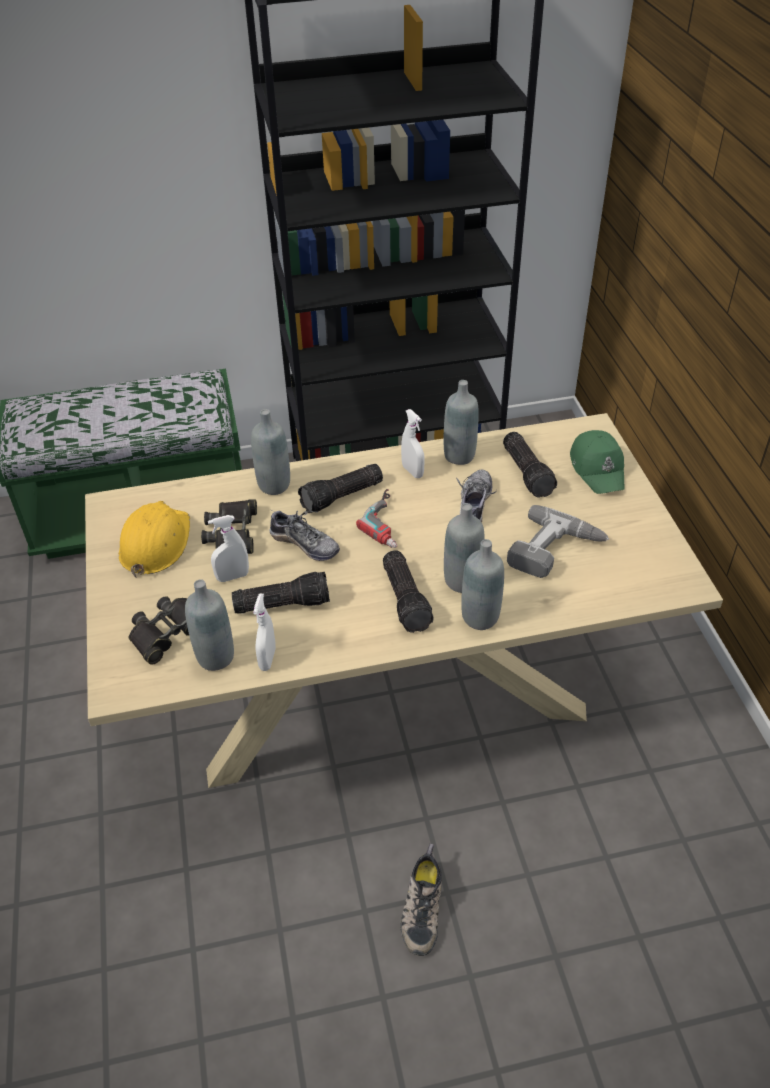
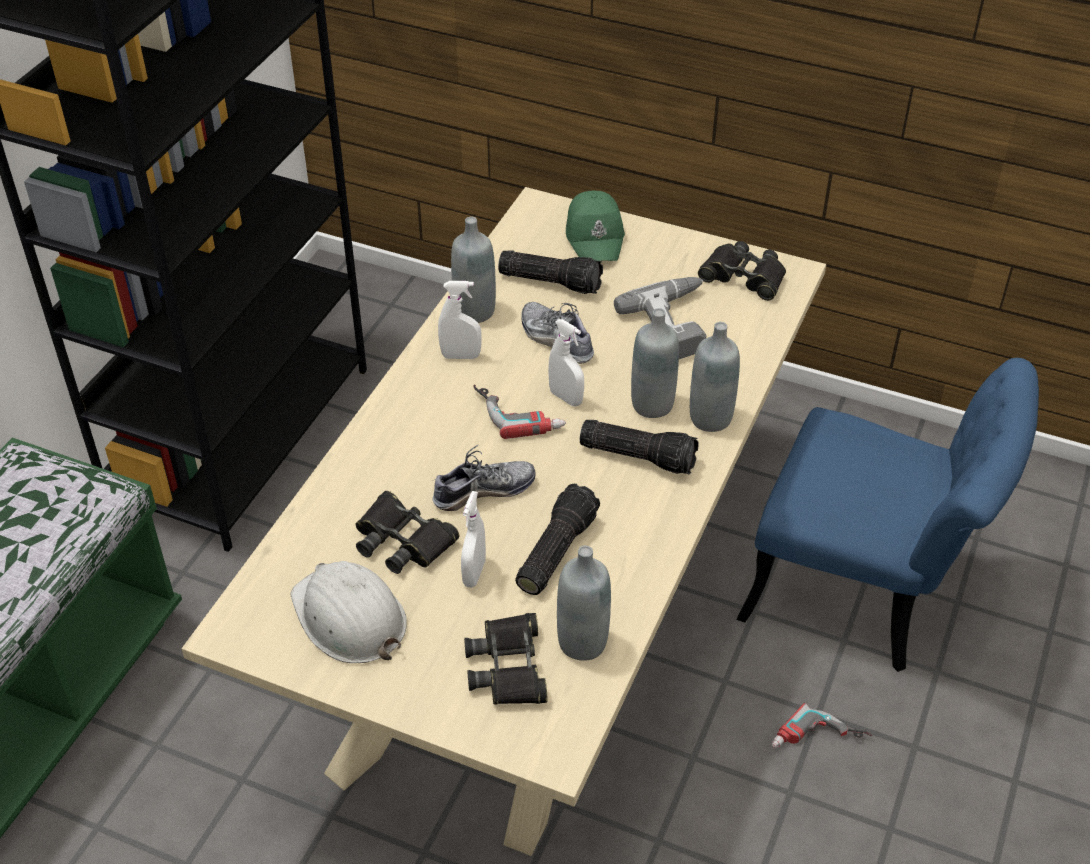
camera: 55 degrees left, 0 degrees up
yellow hard hat [119,501,190,578] -> white hard hat [291,561,407,663]
grey bottle [251,409,290,495] -> none
white spray bottle [253,593,276,671] -> white spray bottle moved to [548,319,584,406]
flashlight [298,464,383,513] -> none
shoe [400,843,442,956] -> power drill [772,703,872,748]
green cap [570,430,625,494] -> green cap turned 60 degrees clockwise [566,191,625,261]
none -> black binoculars [698,241,786,301]
none -> blue chair [737,358,1039,672]

